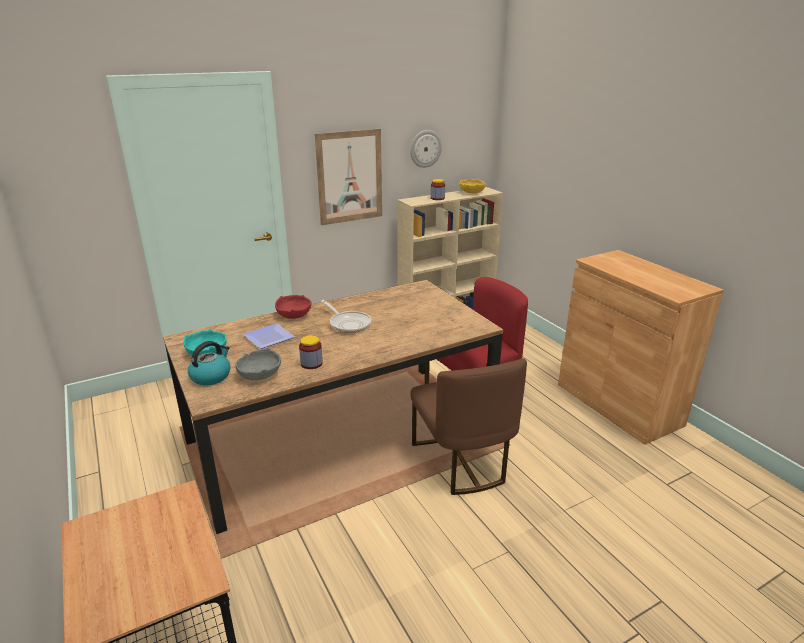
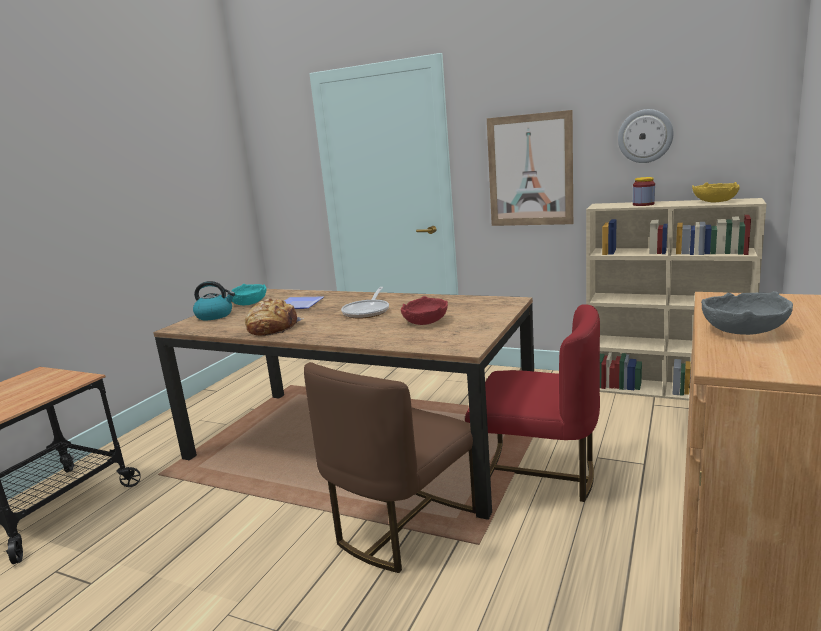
camera: 55 degrees right, 10 degrees down
grey bowl [235,348,281,381] -> grey bowl moved to [701,291,793,335]
red bowl [275,295,312,319] -> red bowl moved to [401,296,448,325]
jar [299,335,323,369] -> bread [245,298,304,336]

